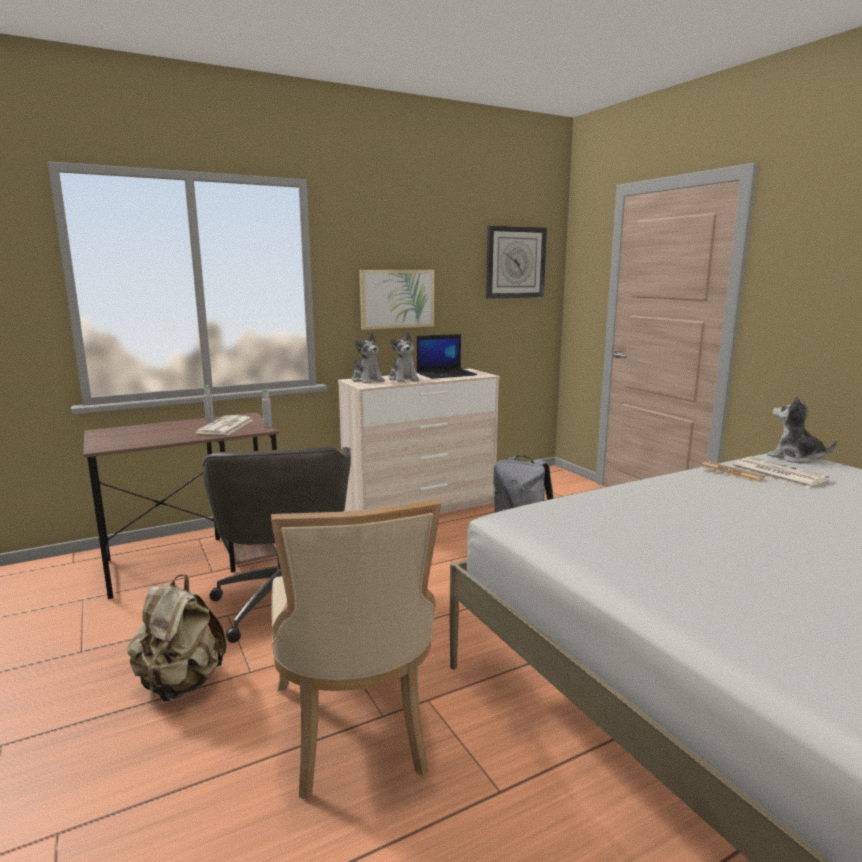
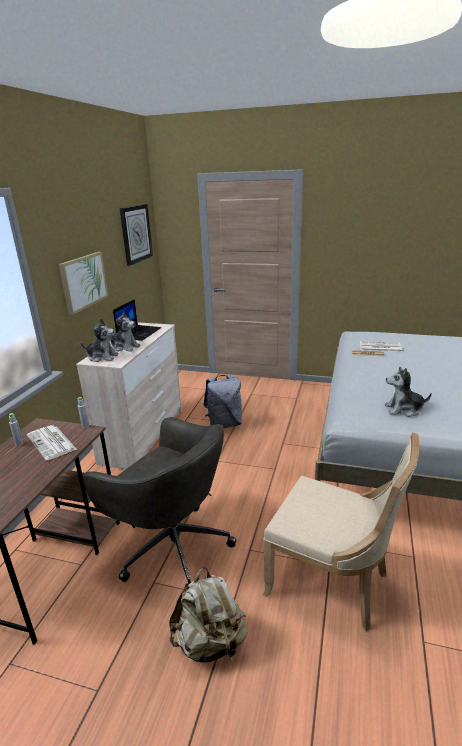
camera: 45 degrees left, 10 degrees up
plush toy [767,396,837,464] -> plush toy moved to [385,367,432,417]

